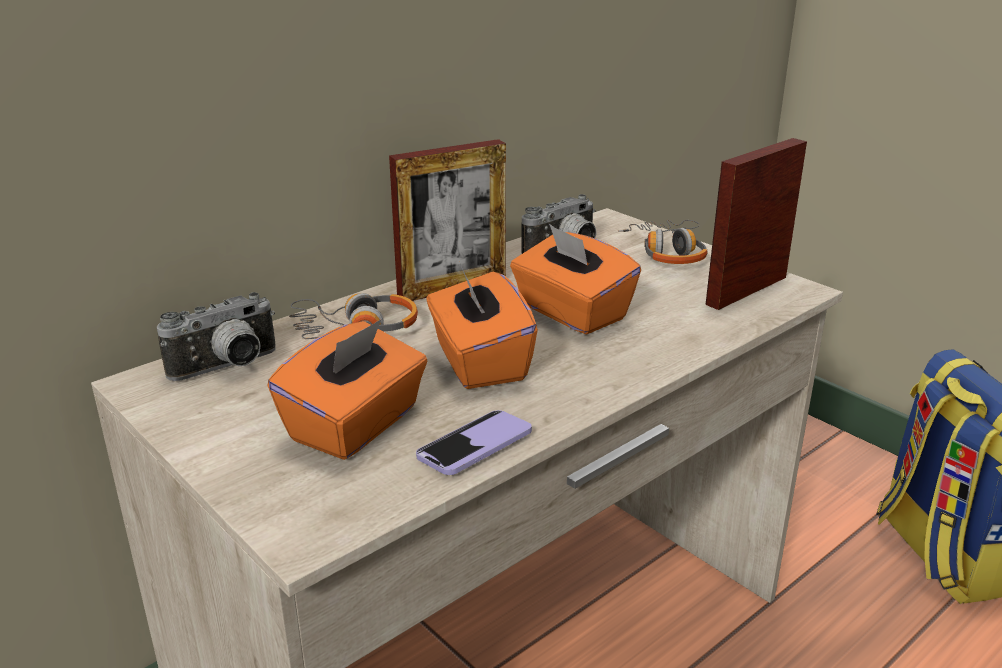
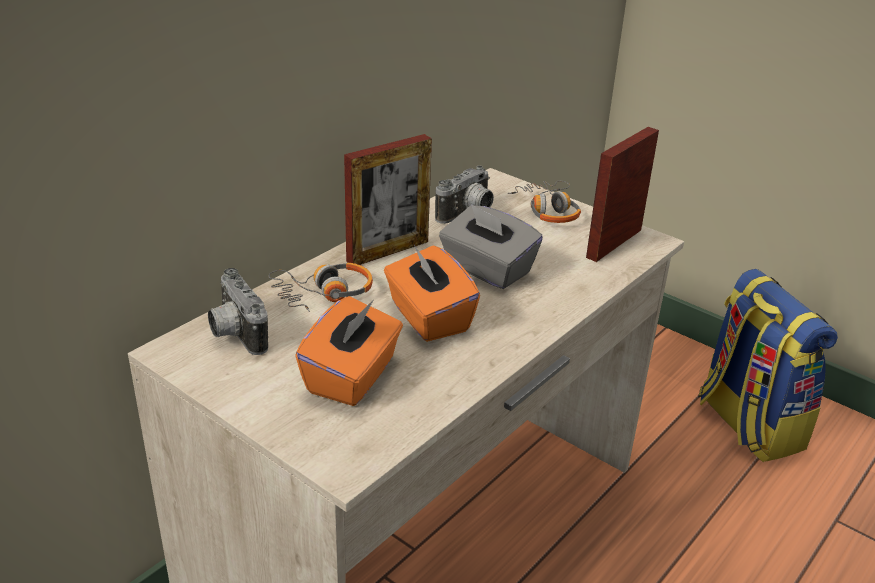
camera: 10 degrees left, 5 degrees up
camera [157,292,276,381] -> camera turned 105 degrees clockwise [208,268,268,355]
phone [416,410,532,475] -> none
orange tissue box [510,224,641,335] -> grey tissue box [439,204,543,289]

